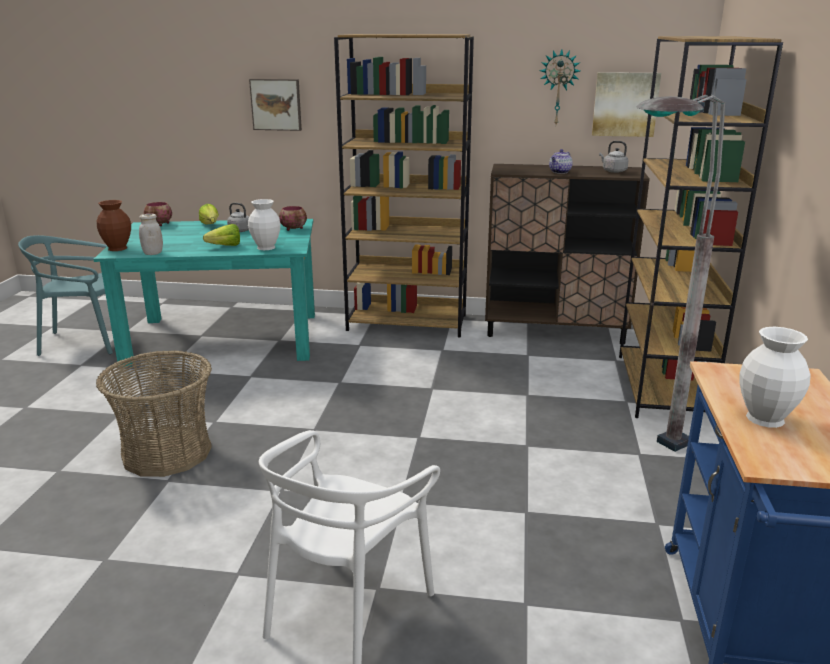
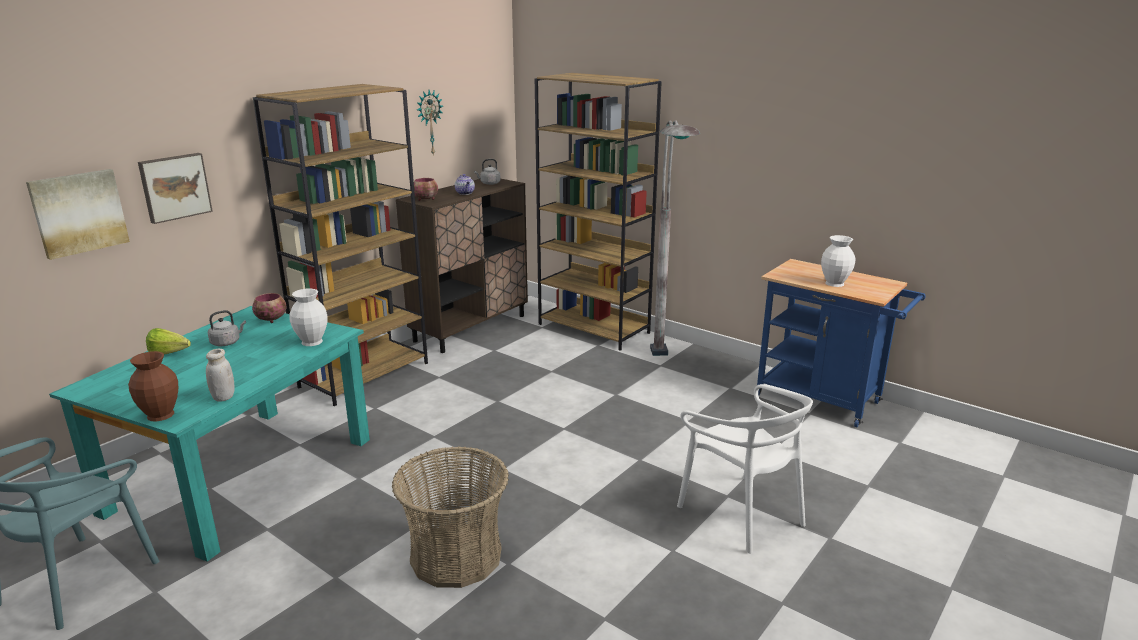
camera: 60 degrees left, 0 degrees up
bowl [144,202,172,226] -> bowl moved to [414,178,438,201]
lettuce [203,224,240,246] -> none
picture [592,72,661,137] -> picture moved to [26,169,130,260]

